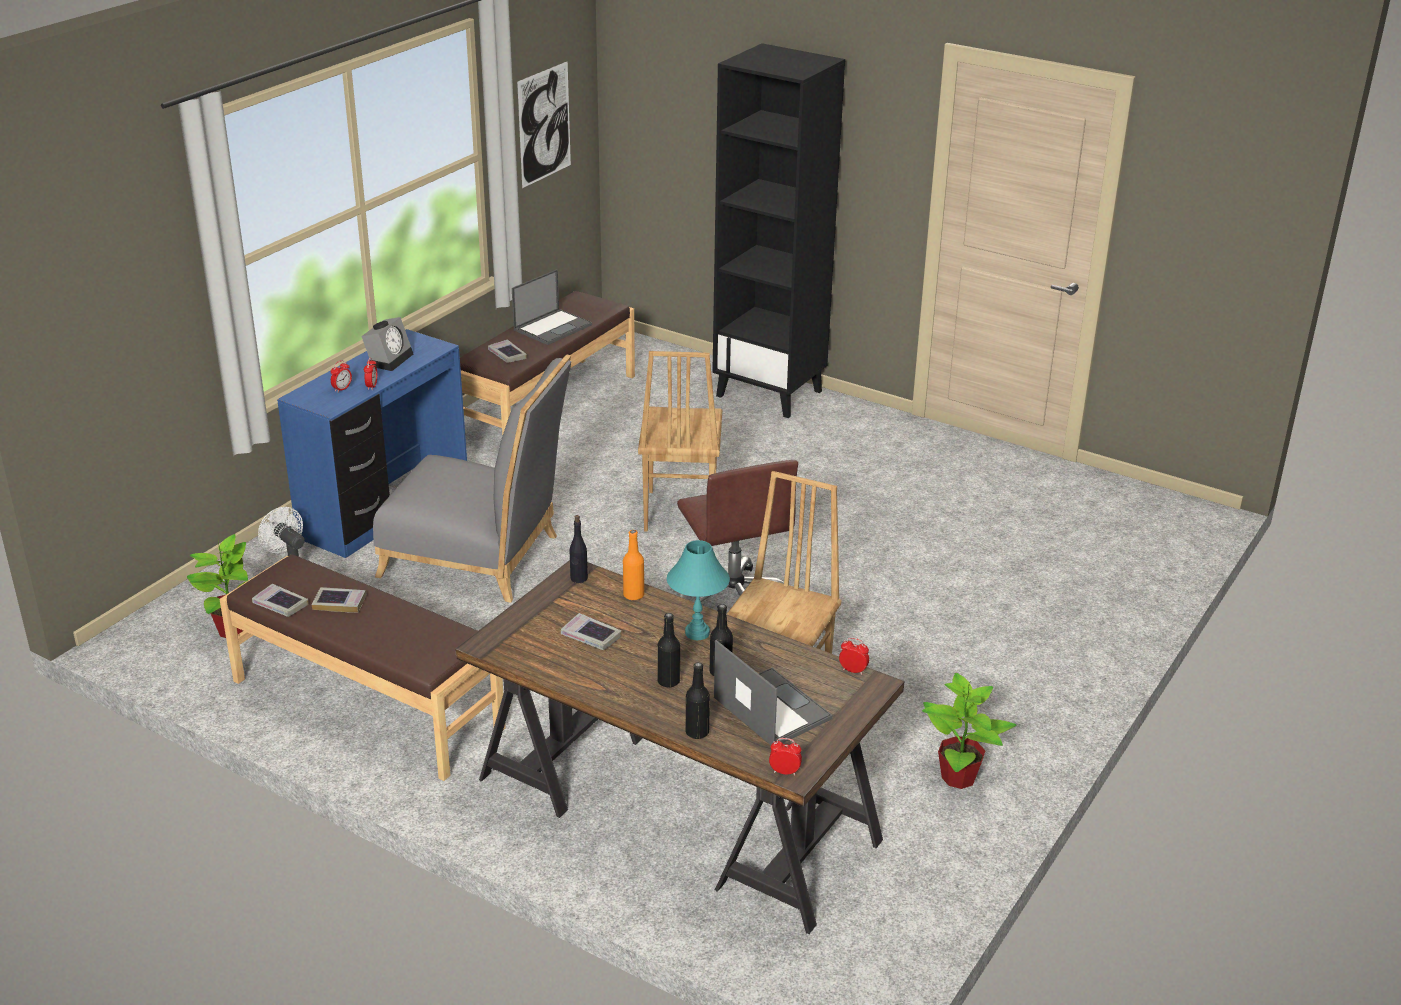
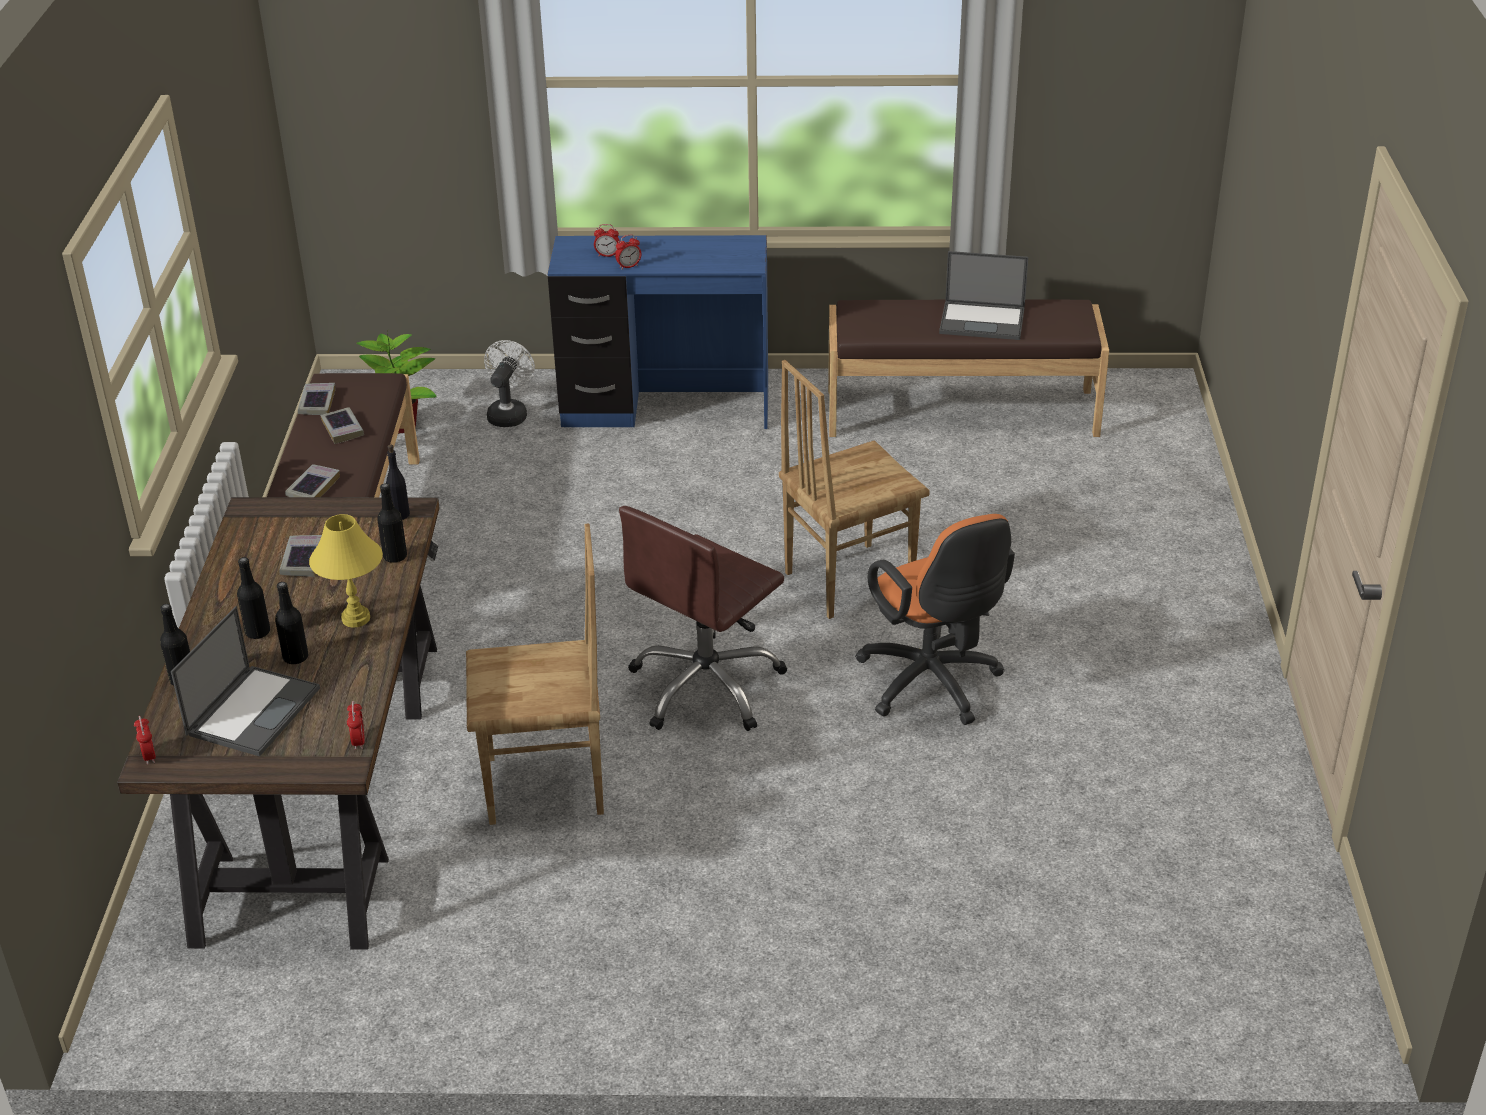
camera: 60 degrees right, 5 degrees up
alarm clock [361,317,413,371] -> none
grey chair [373,355,571,603] -> none
book [488,340,527,363] -> book moved to [285,464,340,497]
picture [517,61,571,188] -> none
orange bottle [623,530,644,600] -> black bottle [377,483,407,563]
turquoise table lamp [667,540,730,640] -> yellow table lamp [309,514,383,628]
black bookcase [712,43,845,418] -> none
potted plant [922,673,1016,789] -> none
none -> orange office chair [855,514,1015,725]

